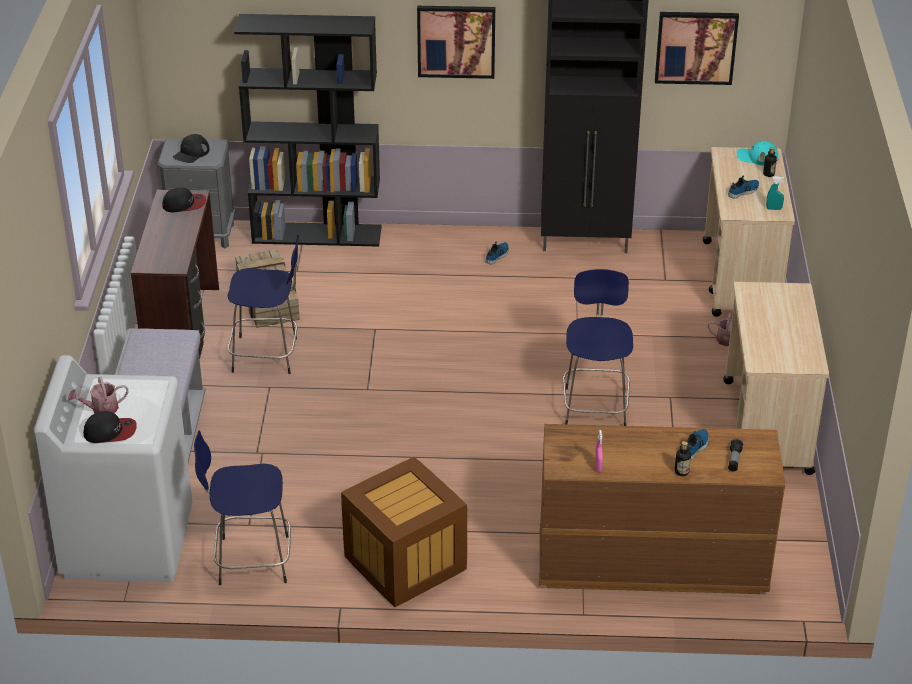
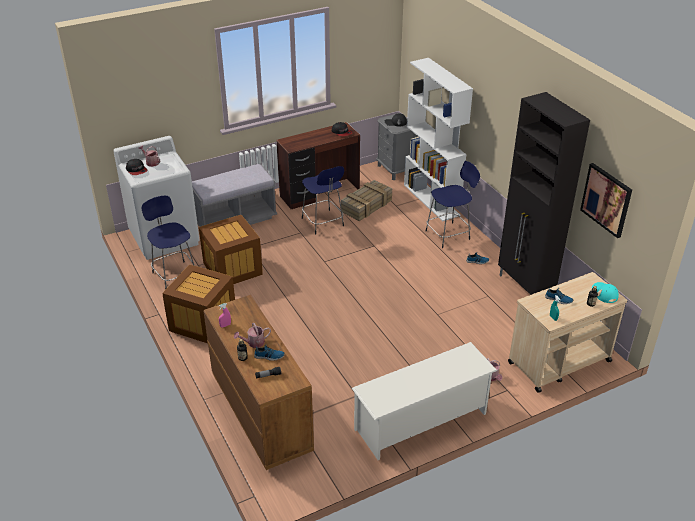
camera: 60 degrees right, 0 degrees up
black bookcase [234,14,382,247] -> white bookcase [404,58,473,221]
picture [417,6,495,79] -> none
blue stool [563,269,633,426] -> blue stool moved to [426,161,480,248]
beige cart [723,282,829,475] -> white shoe rack [352,342,497,460]
none -> crate [199,215,263,284]
none -> watering can [234,323,271,348]

